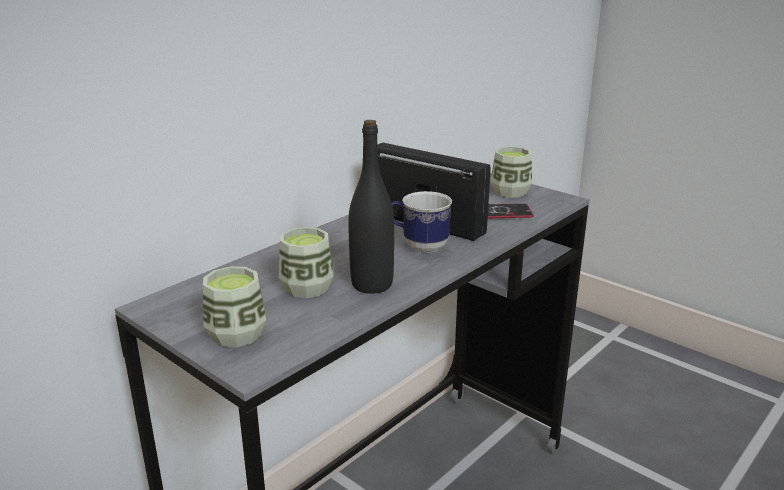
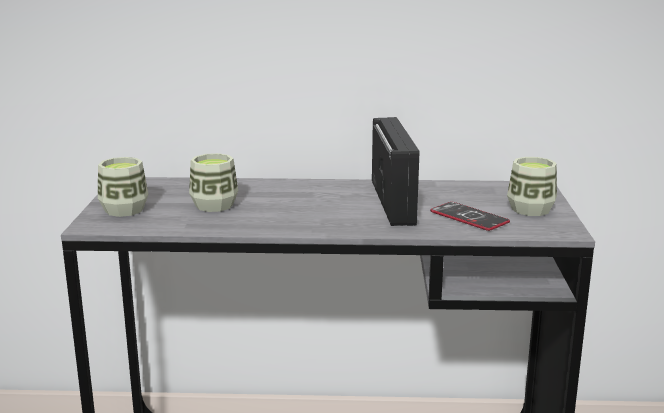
camera: 50 degrees right, 5 degrees down
black bottle [348,120,394,294] -> none
mug [392,191,452,253] -> none

